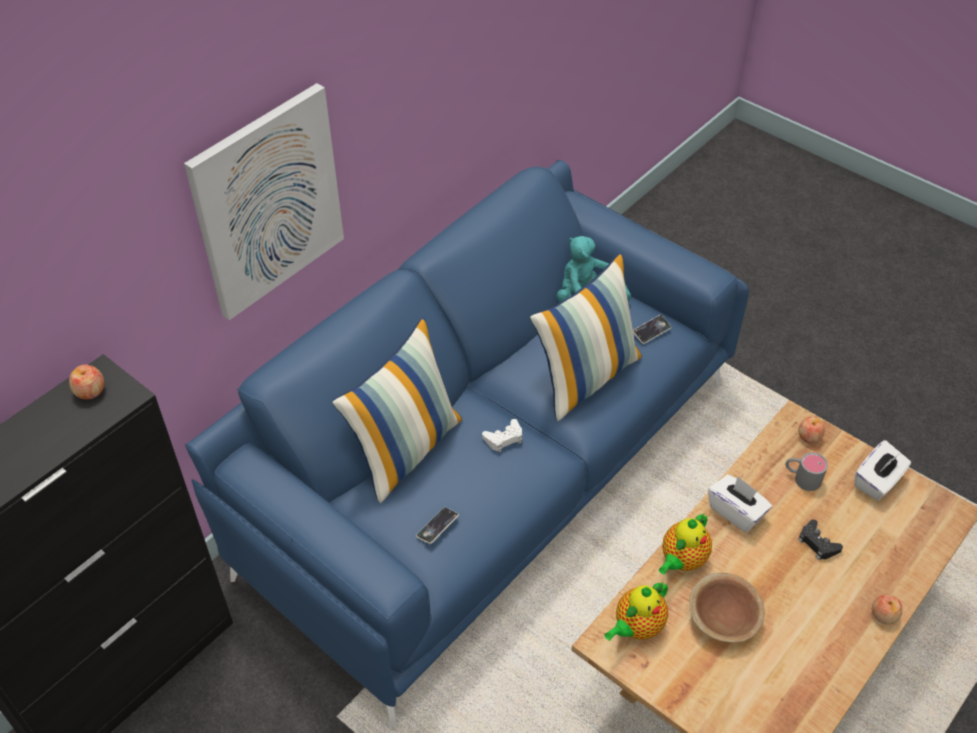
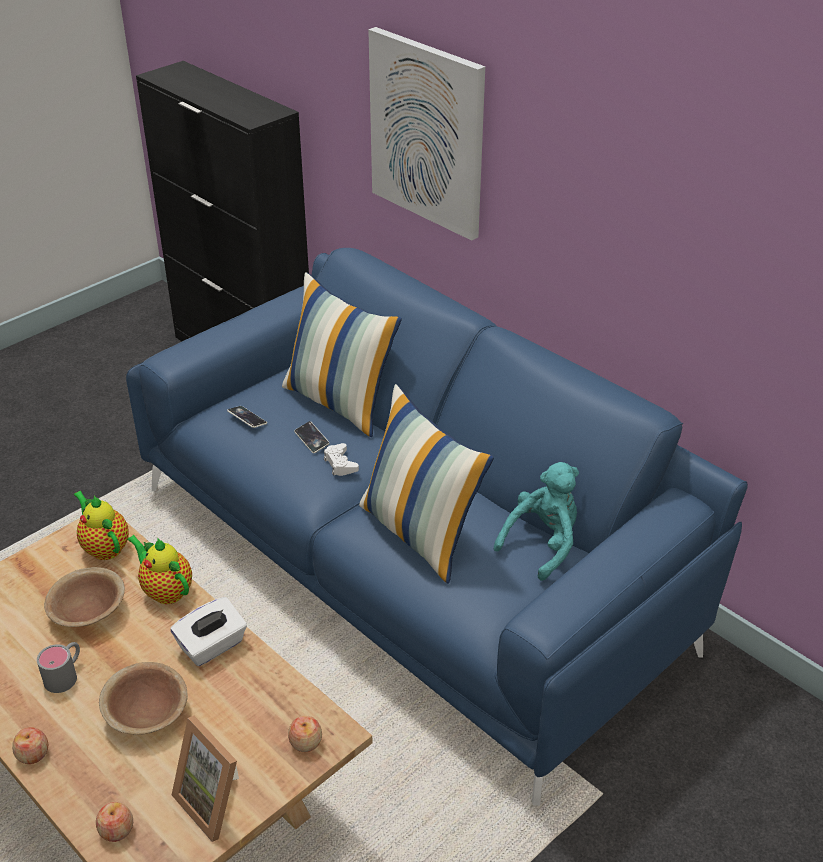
camera: 95 degrees right, 10 degrees down
apple [69,365,104,399] -> apple moved to [96,802,133,842]
phone [633,315,671,344] -> phone moved to [294,421,330,454]
grey mug [785,452,828,491] -> grey mug moved to [37,642,80,693]
black game controller [798,519,843,560] -> brown bowl [99,662,187,735]
white tissue box [854,440,911,501] -> picture frame [172,716,239,842]

